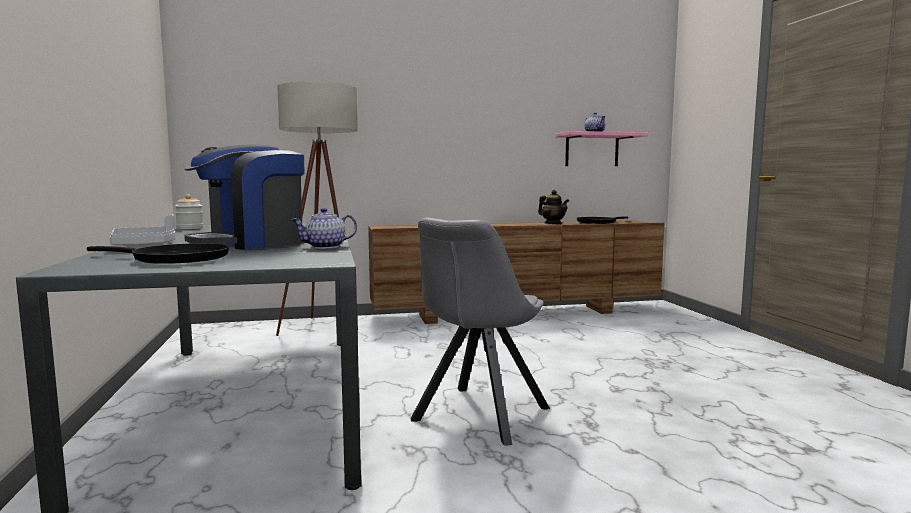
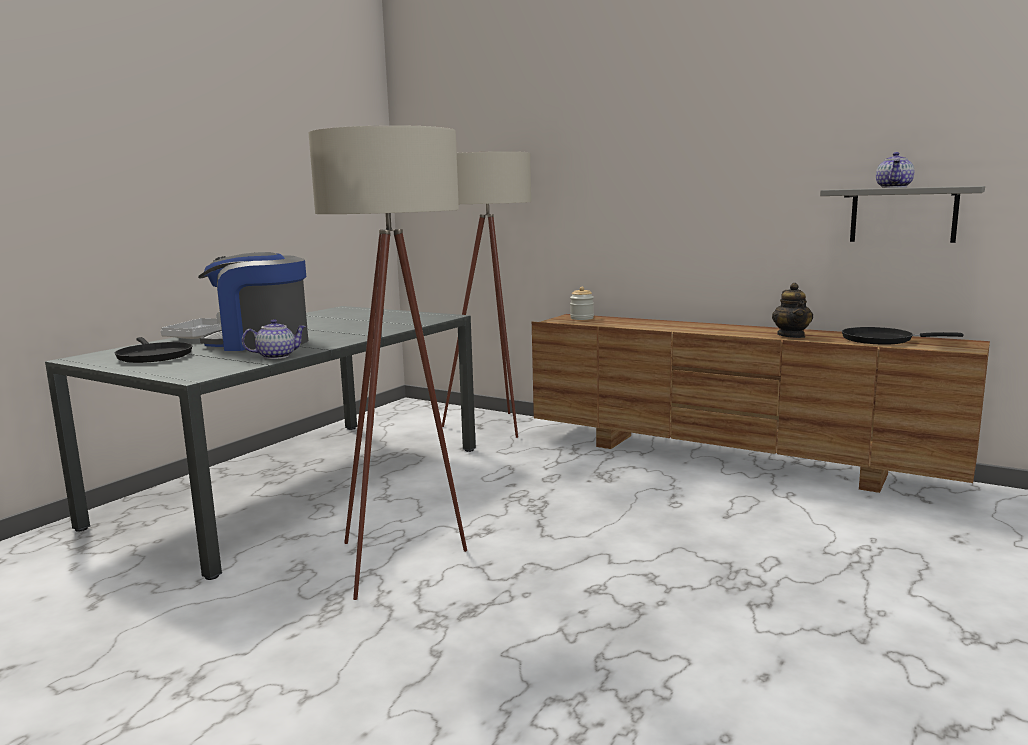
camera: 45 degrees right, 5 degrees up
jar [175,195,204,229] -> jar moved to [570,287,594,320]
teapot [291,208,357,249] -> teapot turned 135 degrees clockwise [242,319,307,359]
grey chair [411,218,550,446] -> beige floor lamp [308,125,467,600]
pink shelf [555,131,649,166] -> grey shelf [820,186,985,243]

